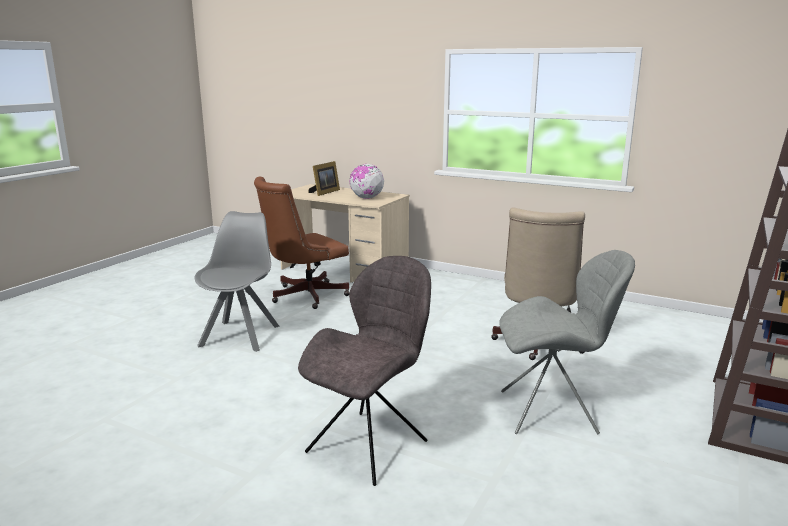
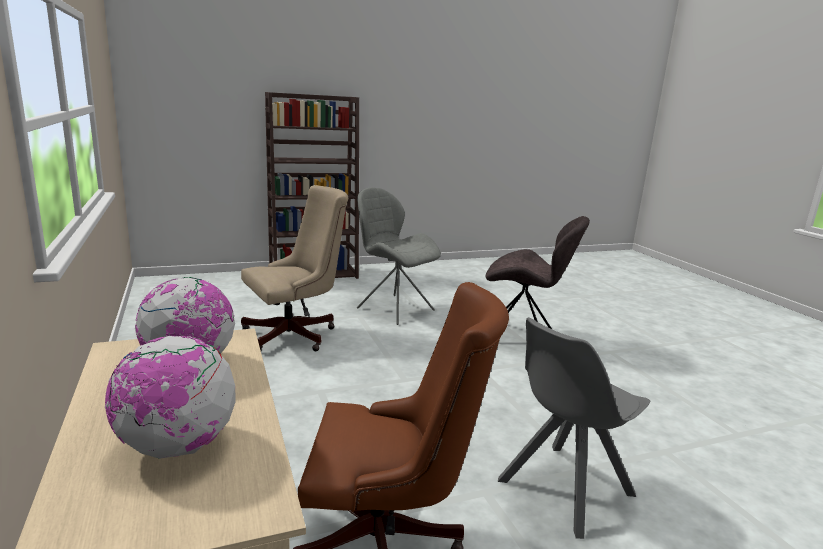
camera: 140 degrees left, 0 degrees up
grey chair [298,256,431,486] -> grey chair turned 150 degrees counterclockwise [486,216,590,329]
picture frame [308,161,340,196] -> globe [105,336,235,459]

